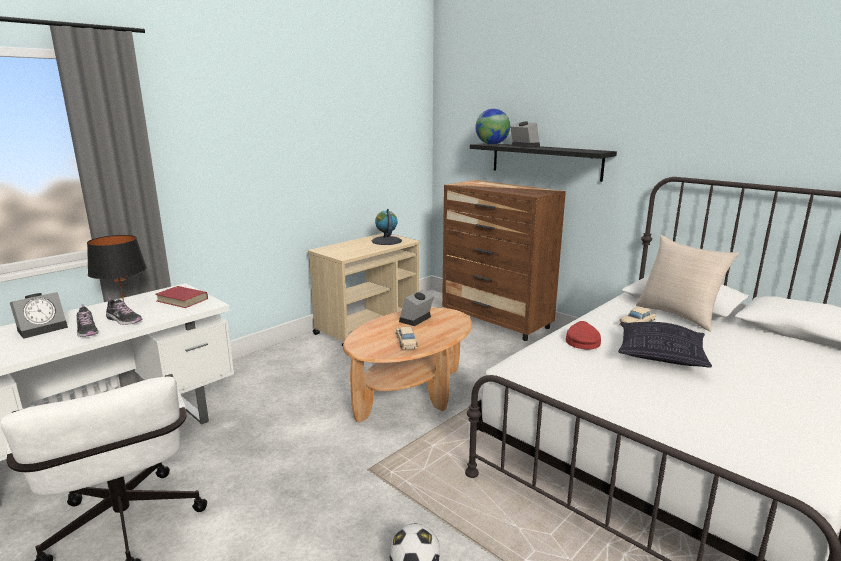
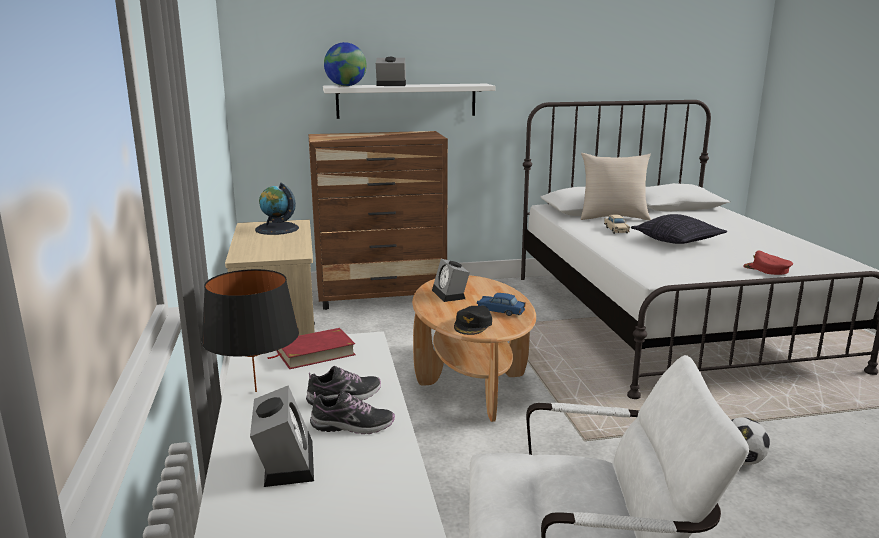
camera: 55 degrees left, 0 degrees up
beige toy car [396,326,418,350] -> blue toy car [477,293,526,316]
black shelf [470,143,617,182] -> white shelf [323,84,496,119]
red cap [566,321,601,349] -> red cap moved to [743,250,793,275]
none -> black cap [454,306,492,335]

